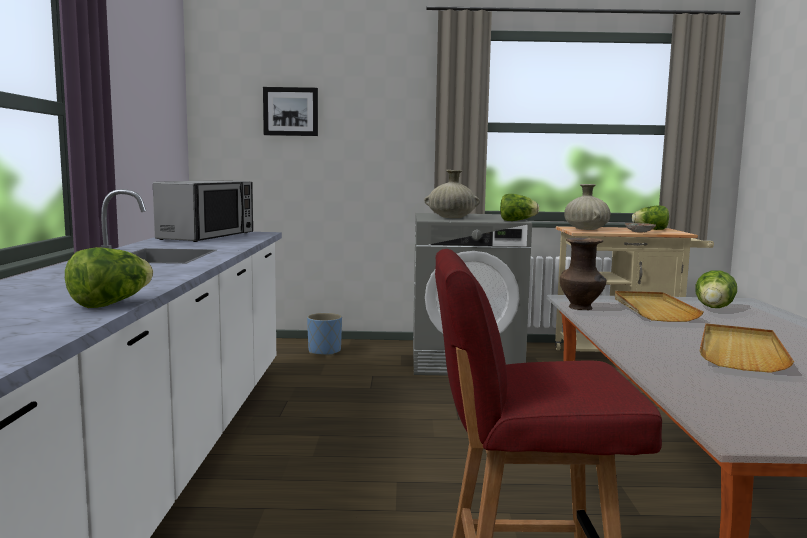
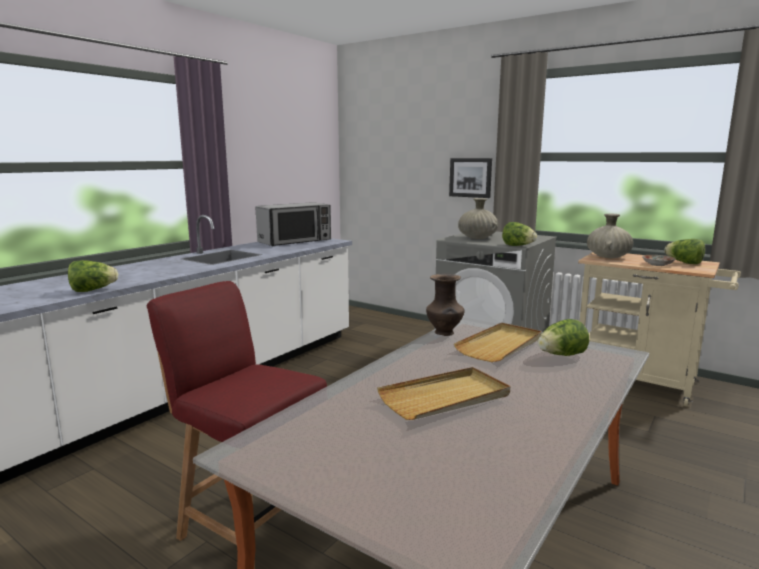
camera: 35 degrees right, 5 degrees up
picture [263,87,318,136] -> picture moved to [449,158,492,198]
blue planter [307,313,342,356] -> none

